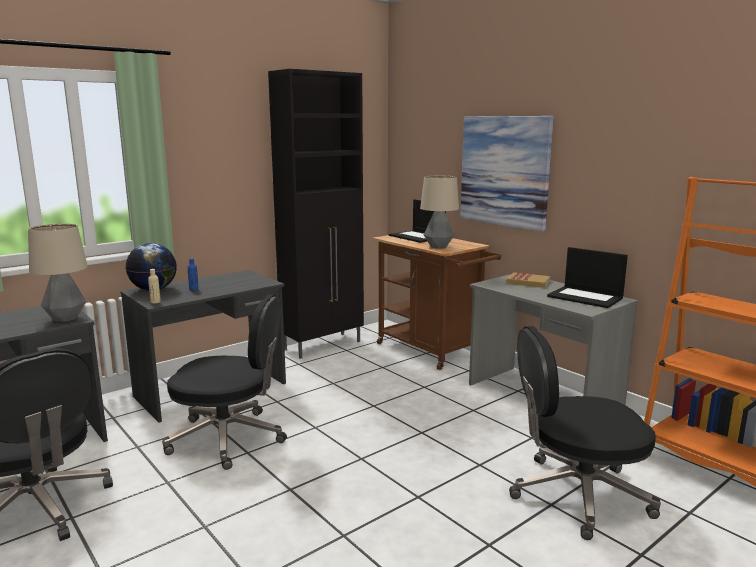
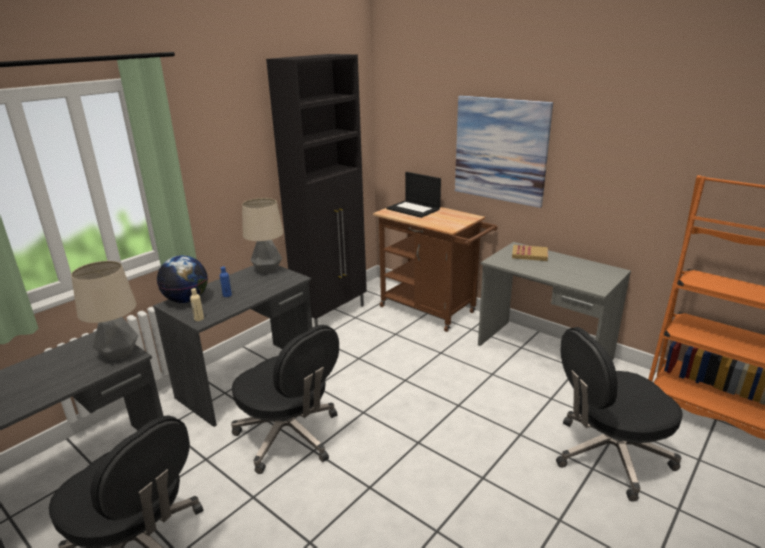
camera: 10 degrees left, 10 degrees up
black office chair [162,294,287,470] -> black office chair turned 45 degrees clockwise [231,325,339,474]
table lamp [420,176,459,249] -> table lamp moved to [242,198,283,274]
laptop [547,247,628,308] -> none

